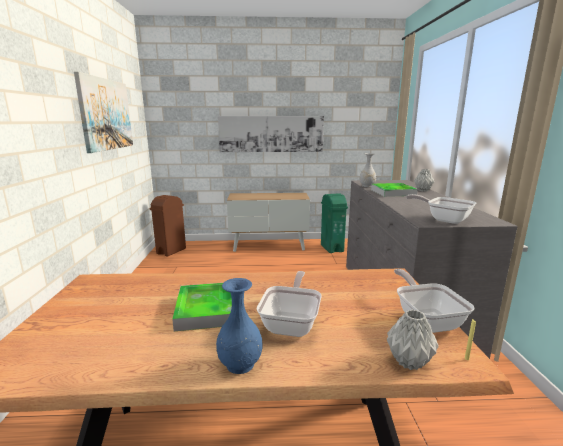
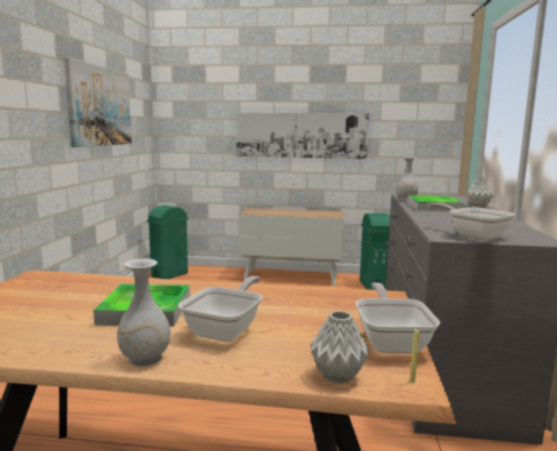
camera: 10 degrees right, 5 degrees down
brown trash can [150,195,186,257] -> green trash can [147,205,188,279]
blue vase [216,278,263,374] -> white vase [117,259,171,366]

